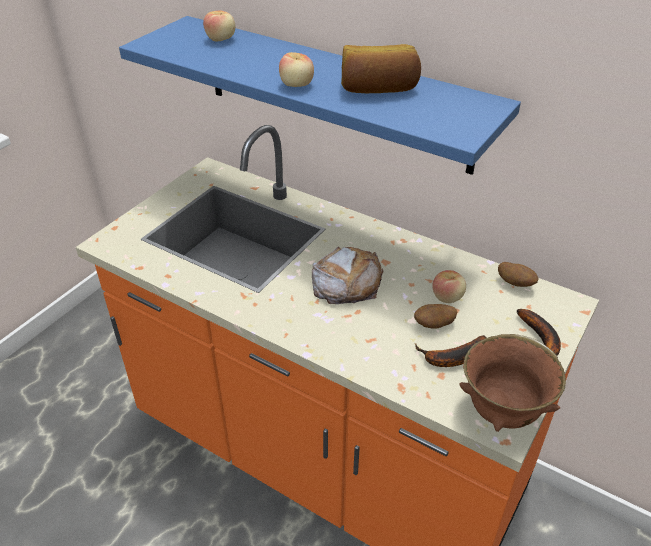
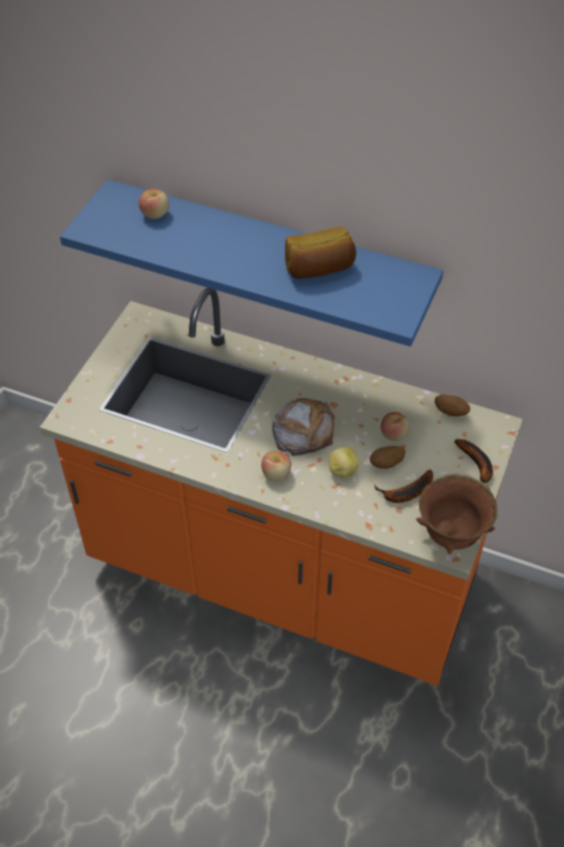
camera: 10 degrees left, 10 degrees up
apple [279,52,314,87] -> apple moved to [261,451,291,481]
none -> potato [329,446,359,478]

